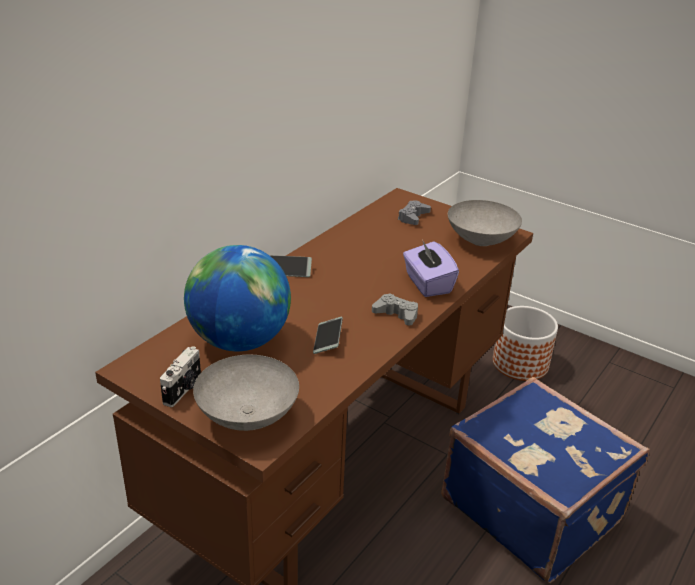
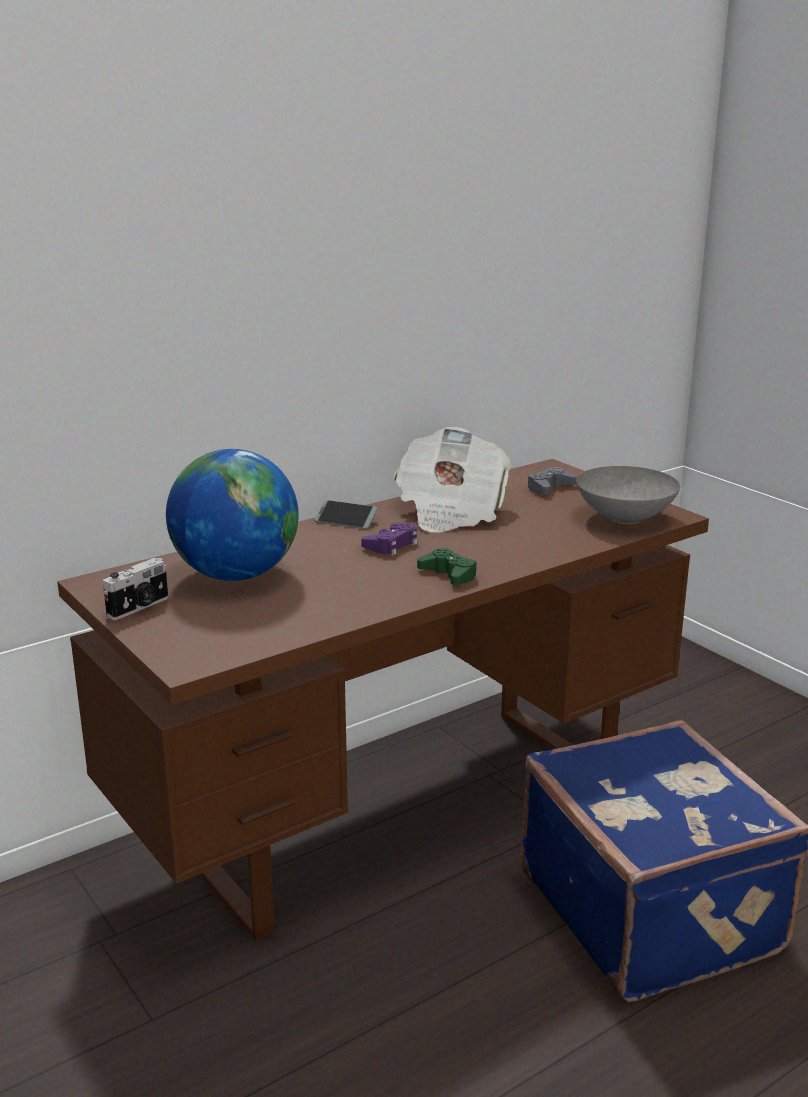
camera: 20 degrees right, 10 degrees down
grey bowl [193,355,299,431] -> none
phone [313,317,343,354] -> none
grey game controller [372,293,418,326] -> green game controller [417,548,477,585]
purple tissue box [403,241,459,297] -> none
planter [493,306,558,381] -> none
none -> purple game controller [362,522,418,555]
none -> newspaper [394,427,512,532]

